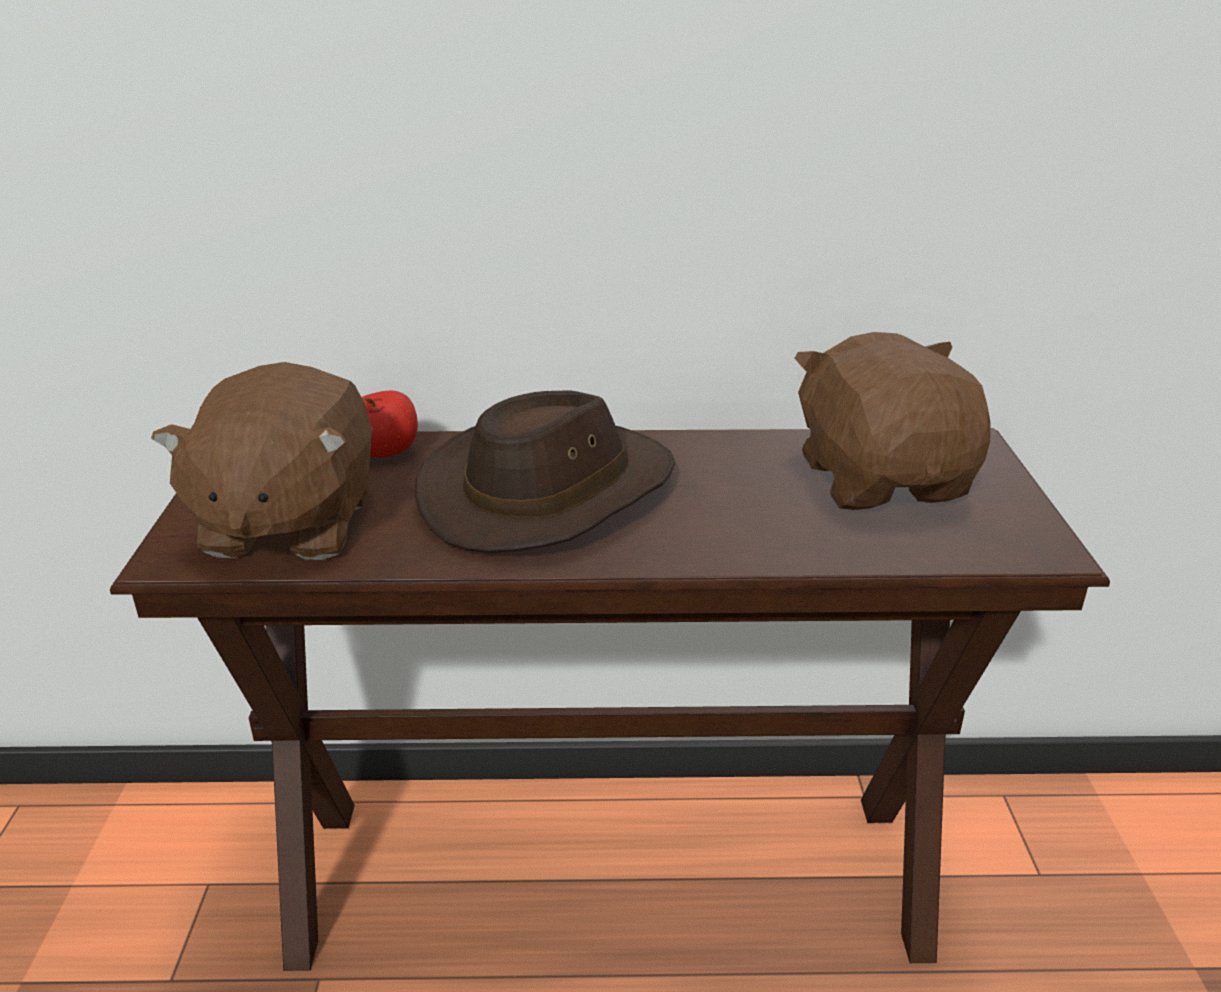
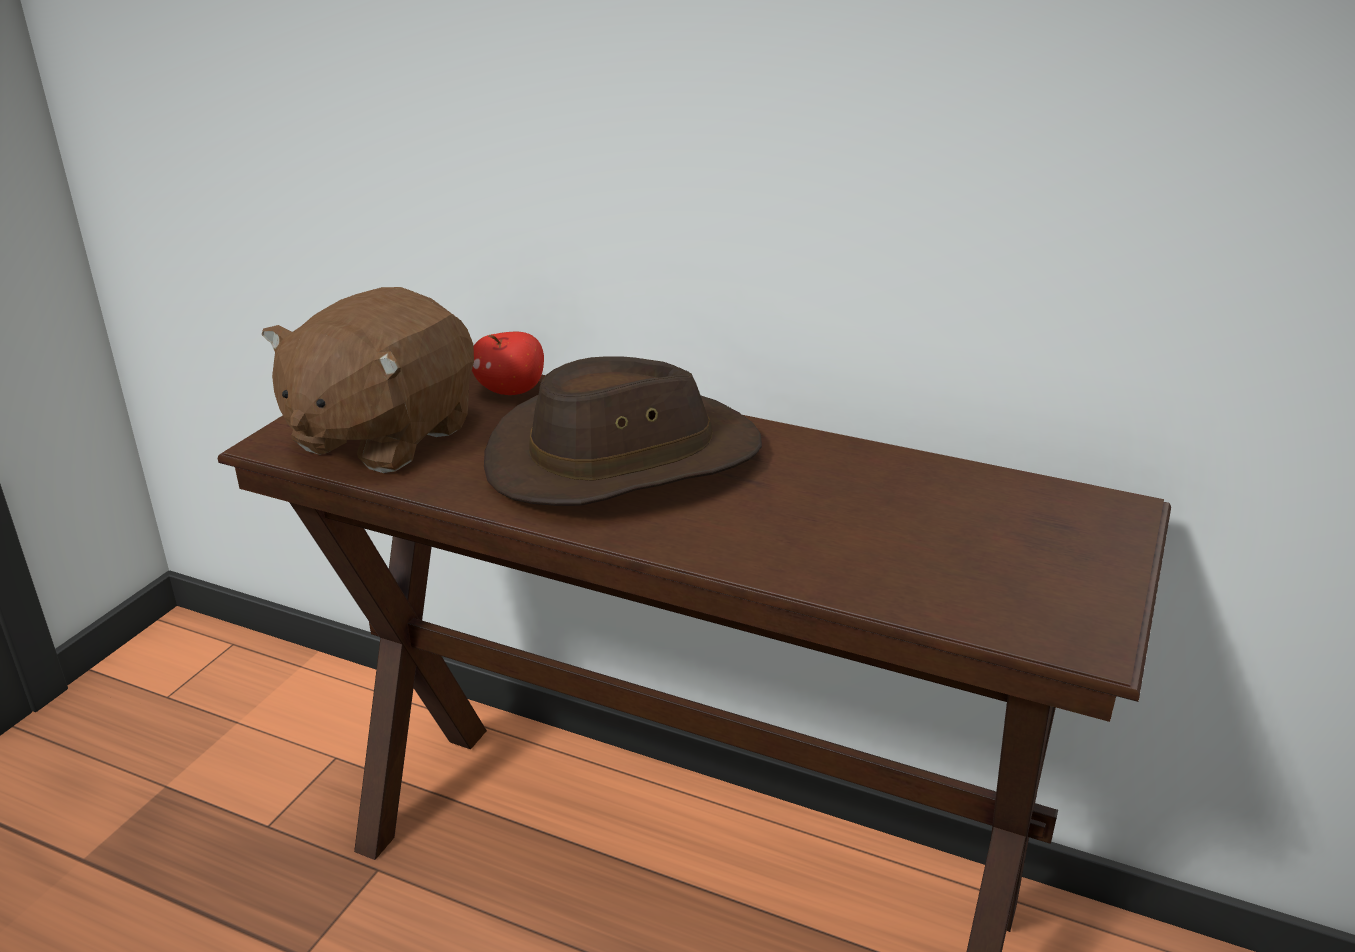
camera: 25 degrees right, 0 degrees up
brown plush toy [794,332,990,510] -> none

